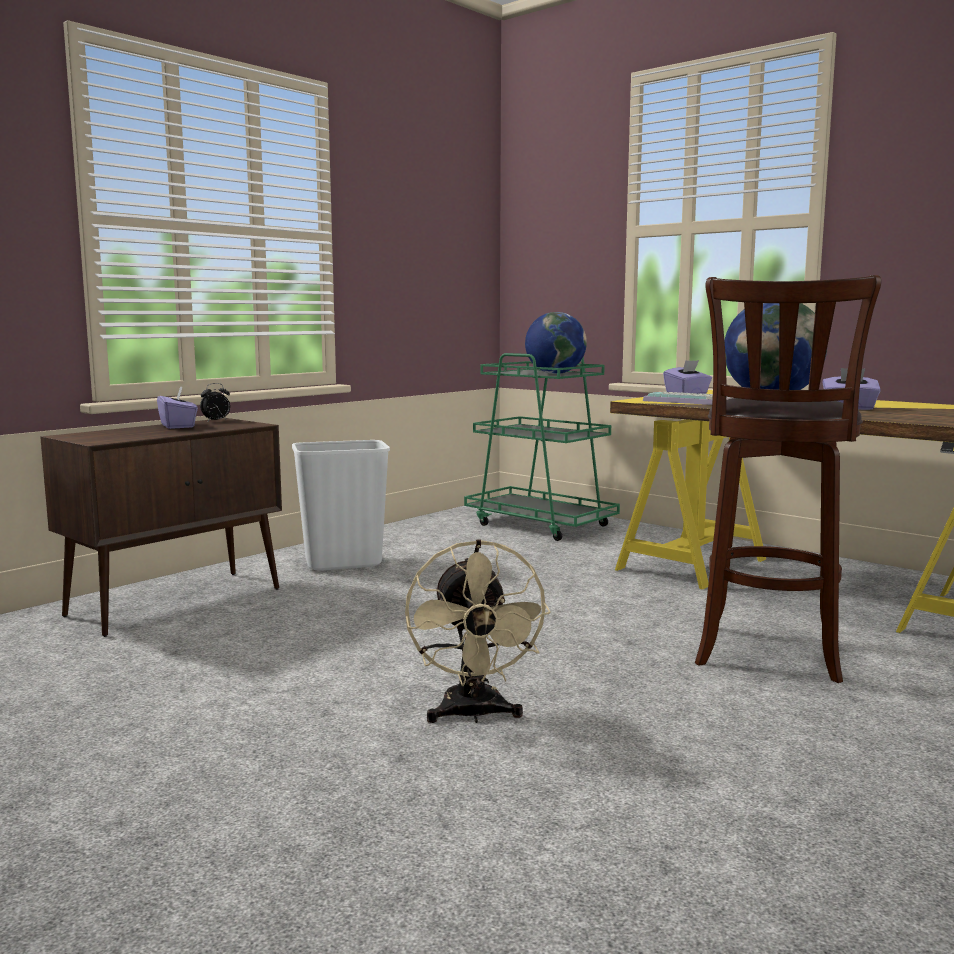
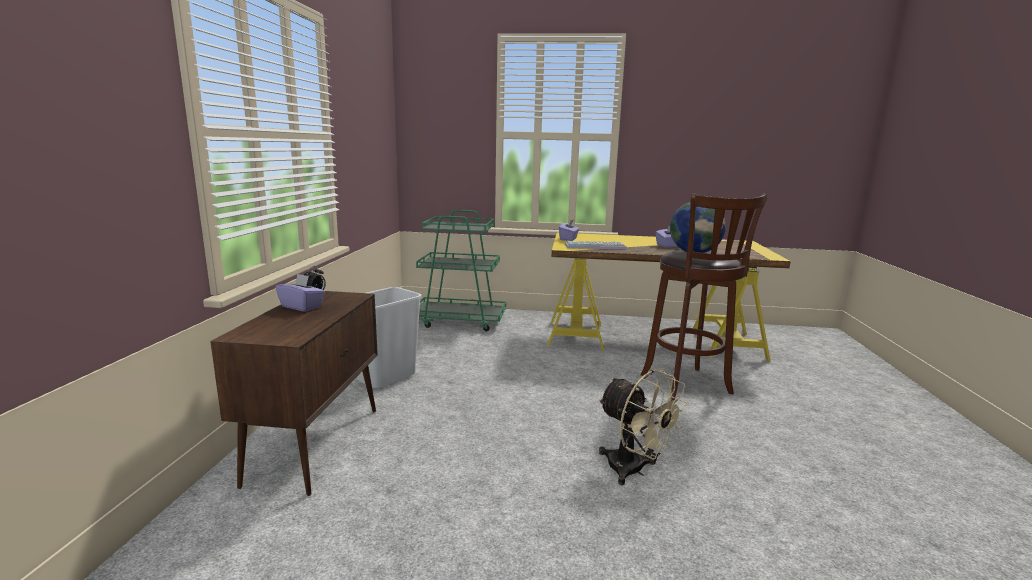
camera: 35 degrees left, 5 degrees up
globe [525,312,587,374] -> none

